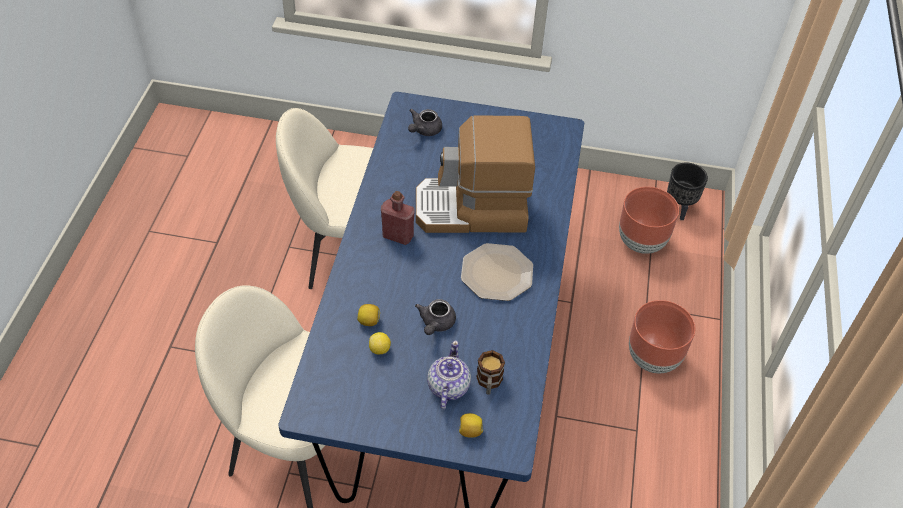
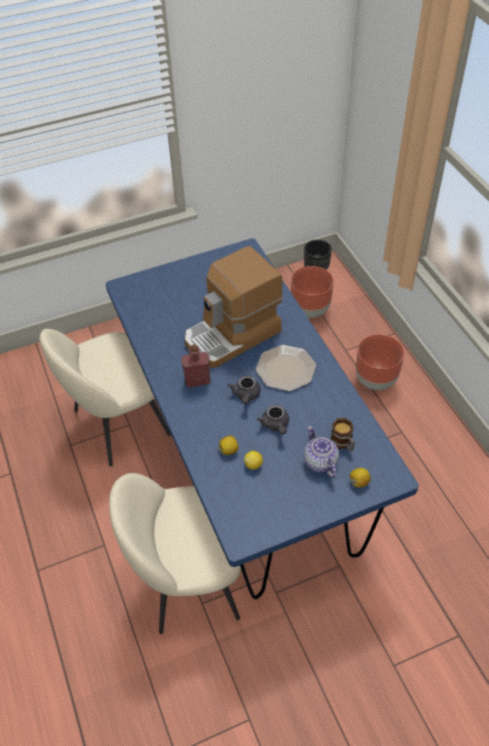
camera: 30 degrees left, 0 degrees up
grey teapot [408,109,442,136] -> grey teapot moved to [228,376,260,404]

